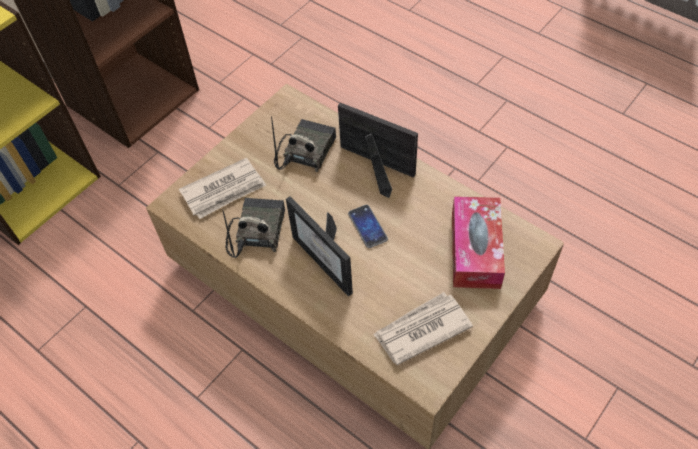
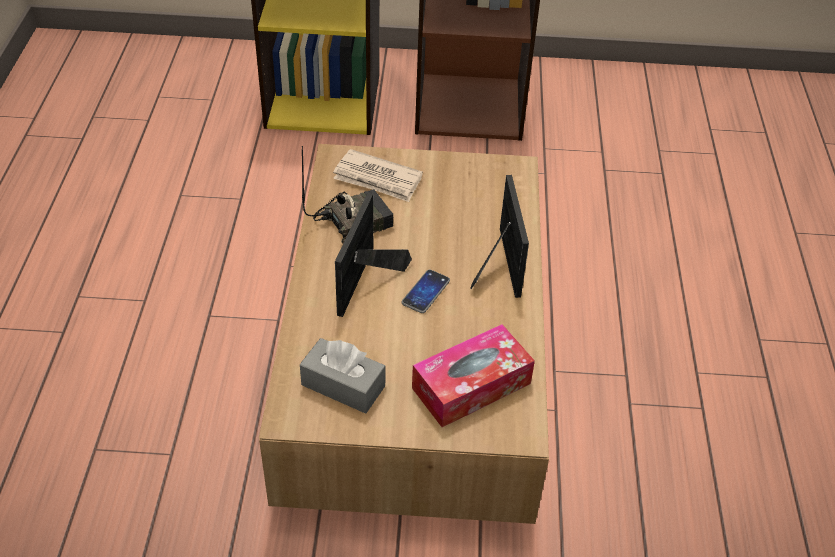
camera: 50 degrees right, 10 degrees down
radio [271,116,336,172] -> none
newspaper [373,292,473,365] -> grey tissue box [300,338,386,413]

